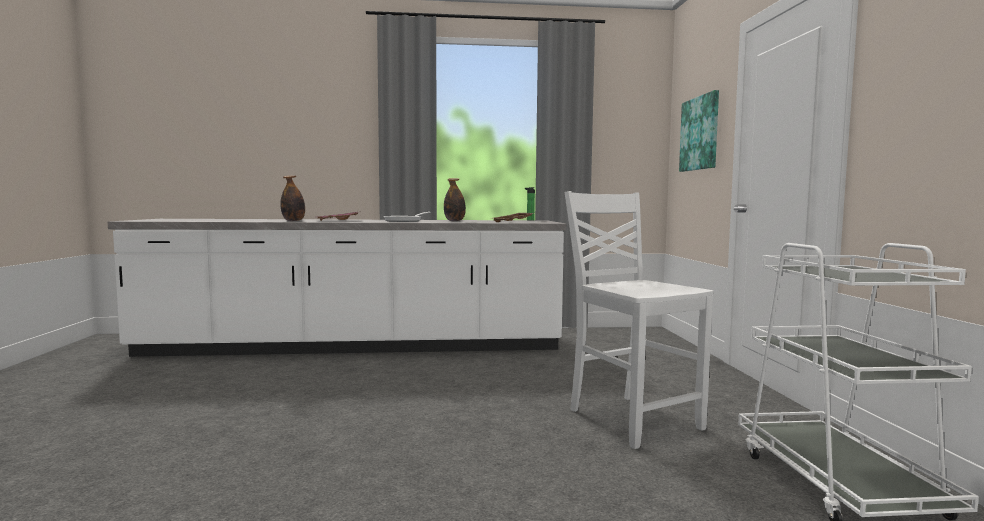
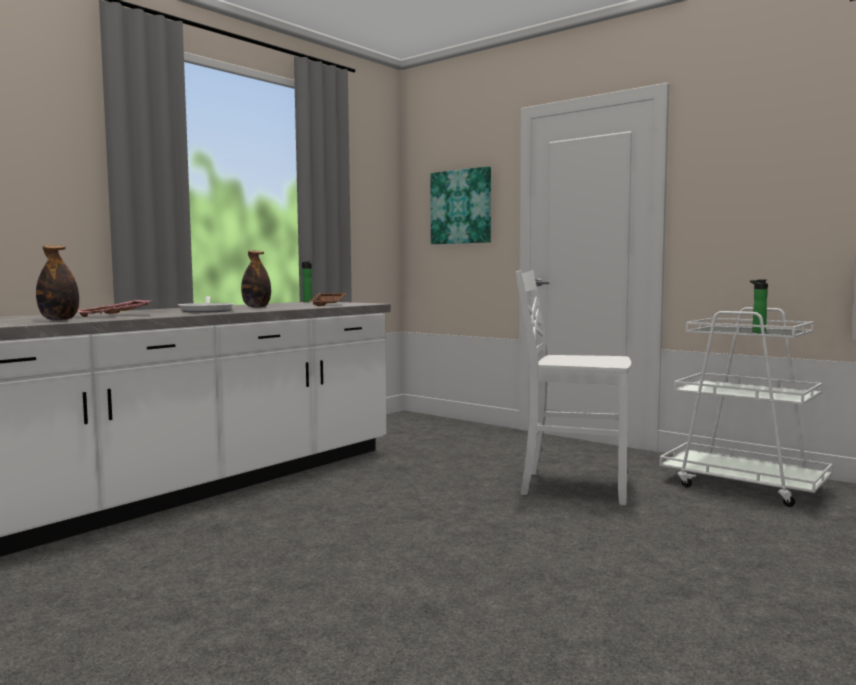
camera: 45 degrees left, 0 degrees up
none -> bottle [750,280,768,333]

